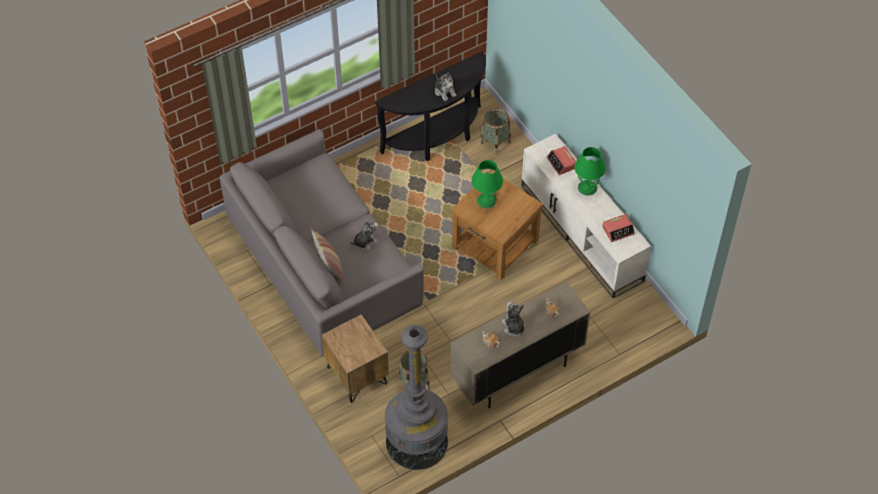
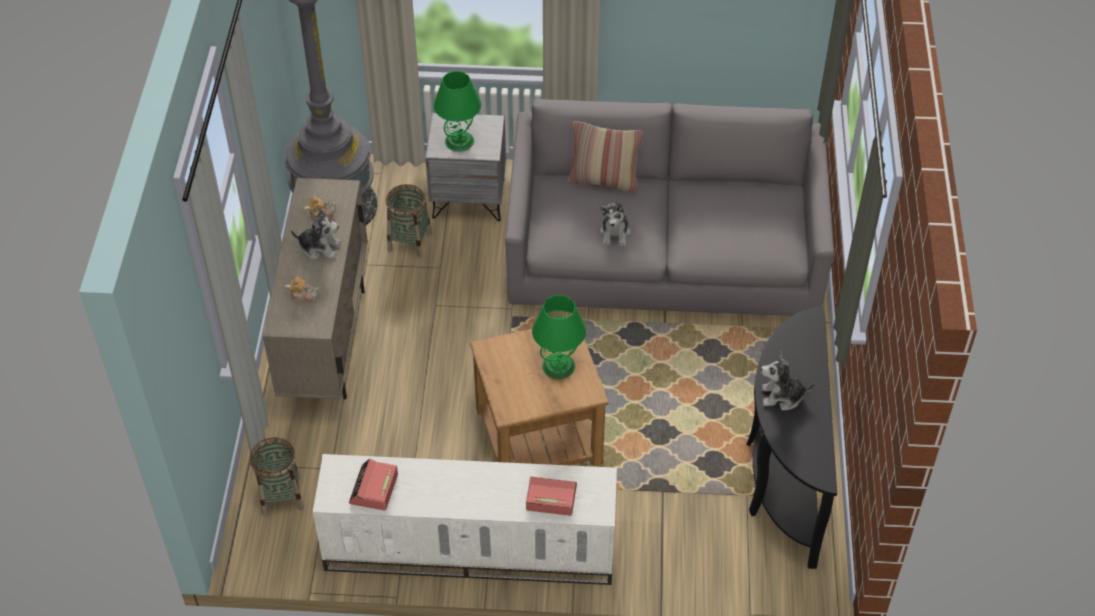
camera: 125 degrees right, 5 degrees down
brown nightstand [322,314,389,403] -> grey nightstand [425,113,506,221]
basket [480,108,511,155] -> basket moved to [250,438,304,516]
green table lamp [574,147,606,196] -> green table lamp moved to [434,71,481,152]

